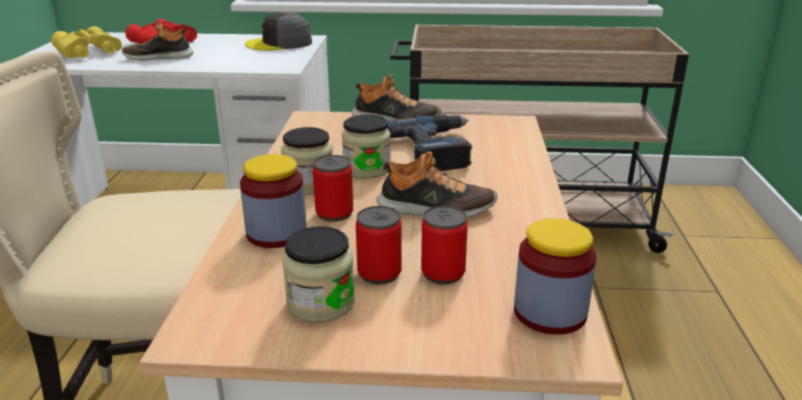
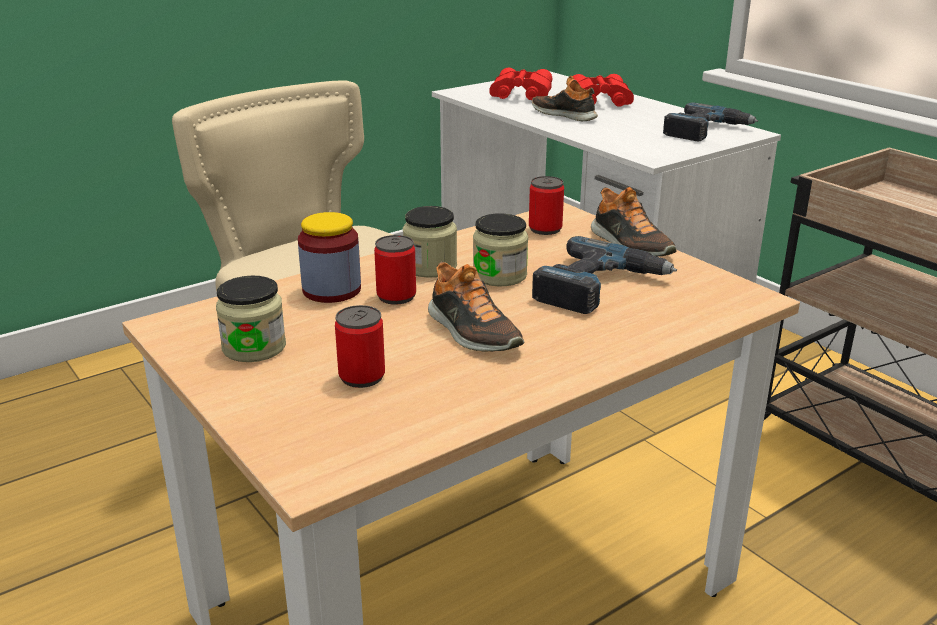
camera: 50 degrees right, 0 degrees up
yellow binoculars [51,26,122,58] -> red binoculars [489,68,552,100]
grey cap [245,12,312,51] -> power drill [663,102,758,141]
can [356,206,402,285] -> can moved to [529,176,564,235]
jar [514,218,597,335] -> none

